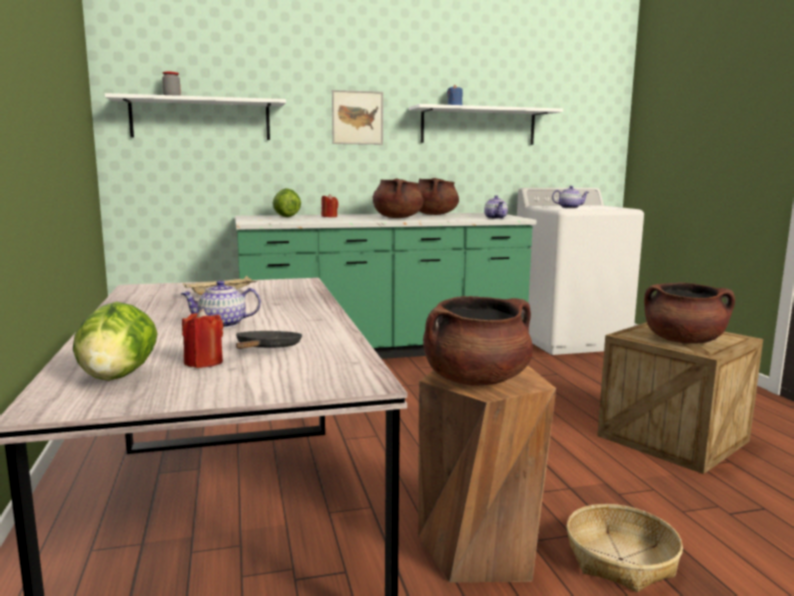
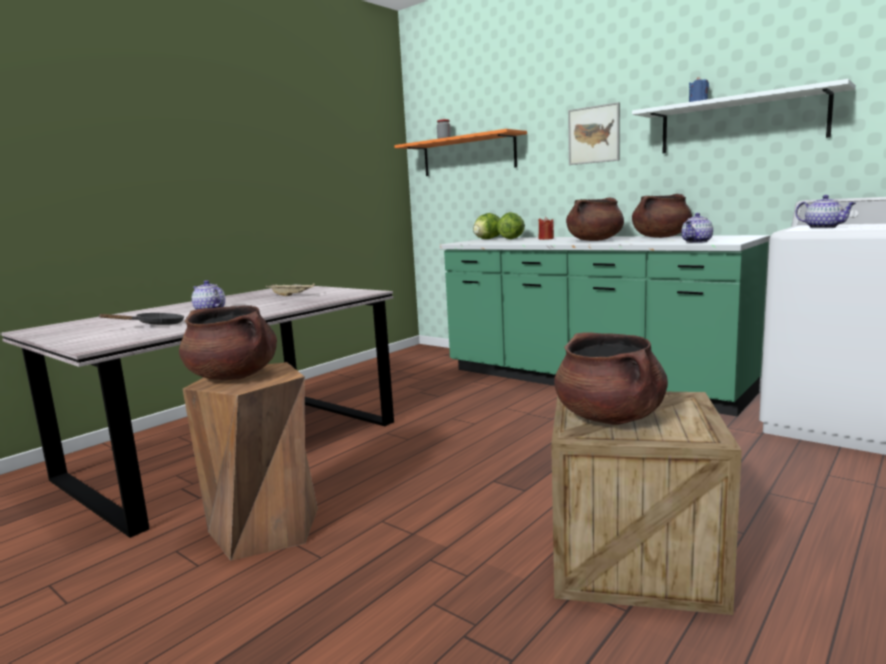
camera: 55 degrees right, 0 degrees up
lettuce [73,302,158,381] -> lettuce moved to [473,213,501,239]
white shelf [104,93,286,140] -> orange shelf [394,129,527,176]
red candle [182,308,223,368] -> none
basket [567,504,683,592] -> none

